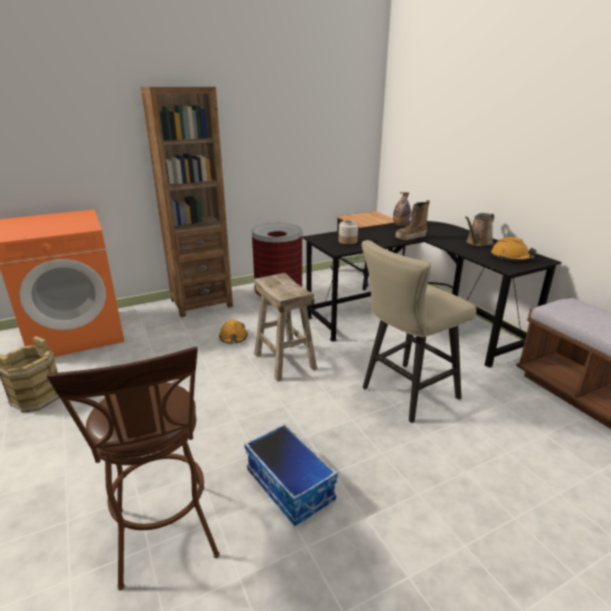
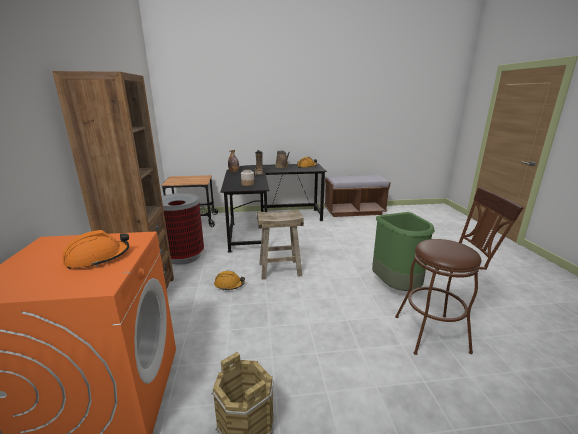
camera: 70 degrees left, 5 degrees down
storage box [244,424,338,526] -> green trash can [372,212,435,291]
beige stool [361,240,477,423] -> none
none -> orange hard hat [63,230,129,269]

